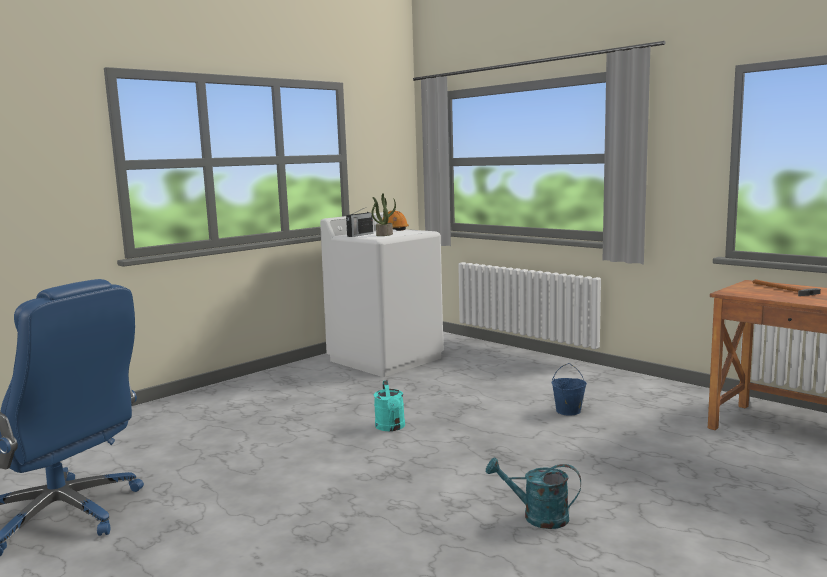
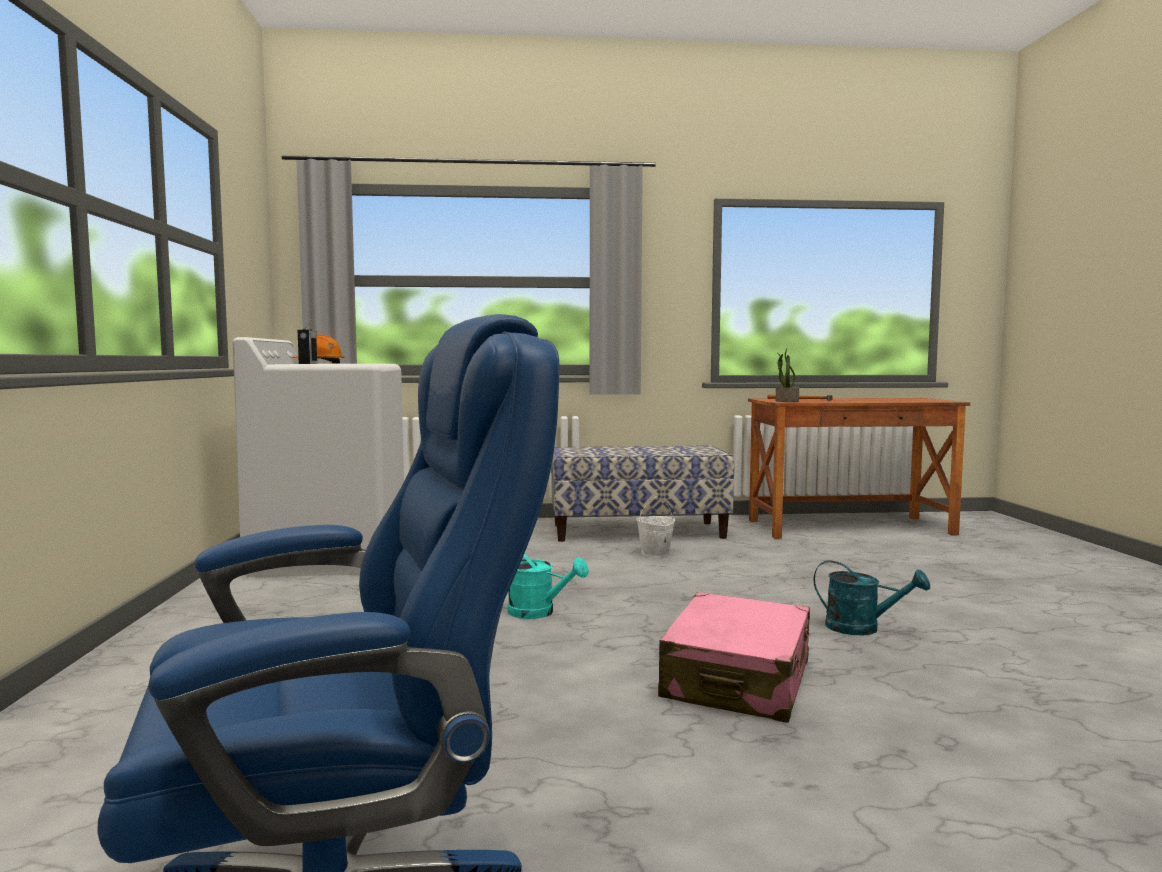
camera: 50 degrees left, 5 degrees down
potted plant [372,193,396,236] -> potted plant moved to [776,349,799,402]
turquoise watering can [486,457,581,529] -> turquoise watering can turned 120 degrees counterclockwise [814,560,930,635]
blue bucket [552,363,587,415] -> white bucket [636,497,675,557]
none -> bench [551,446,734,542]
none -> pink suitcase [658,592,810,723]

